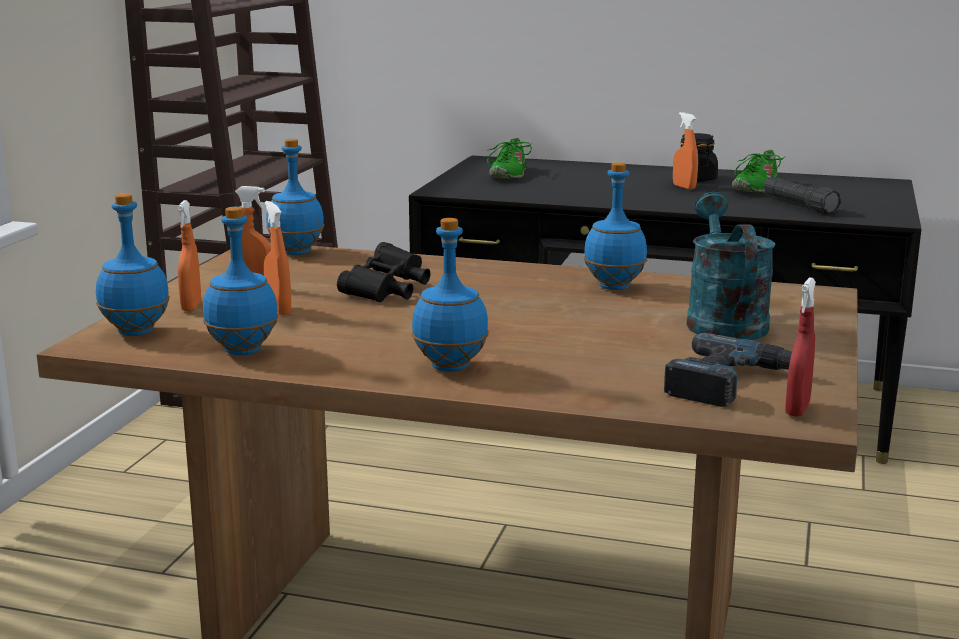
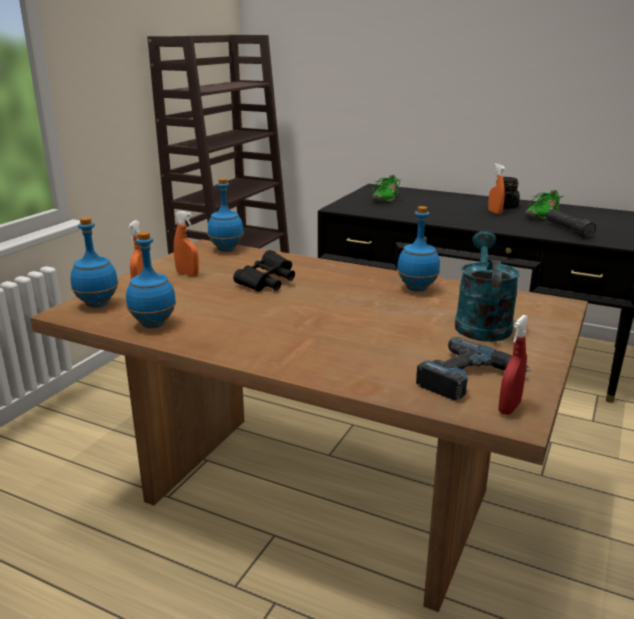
camera: 10 degrees right, 5 degrees up
orange spray bottle [264,201,291,315] -> none
blue bottle [412,218,489,372] -> none

